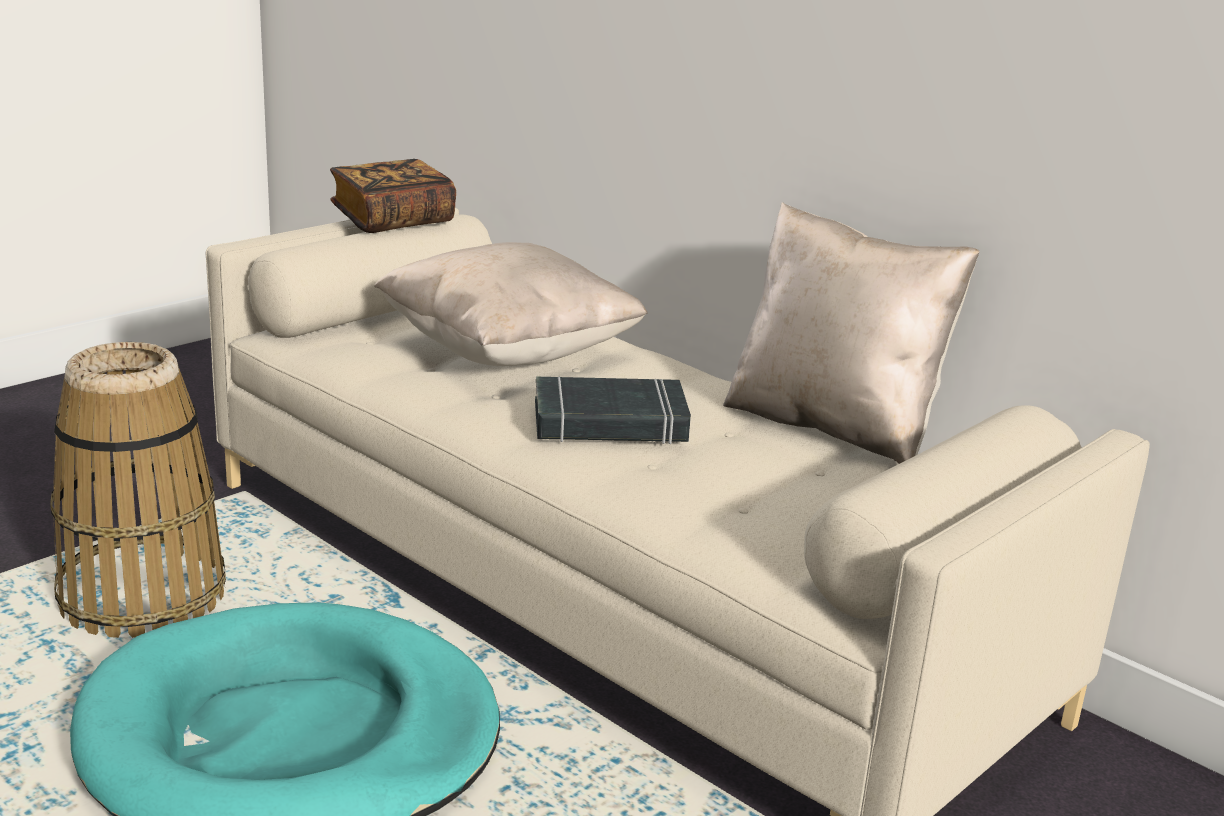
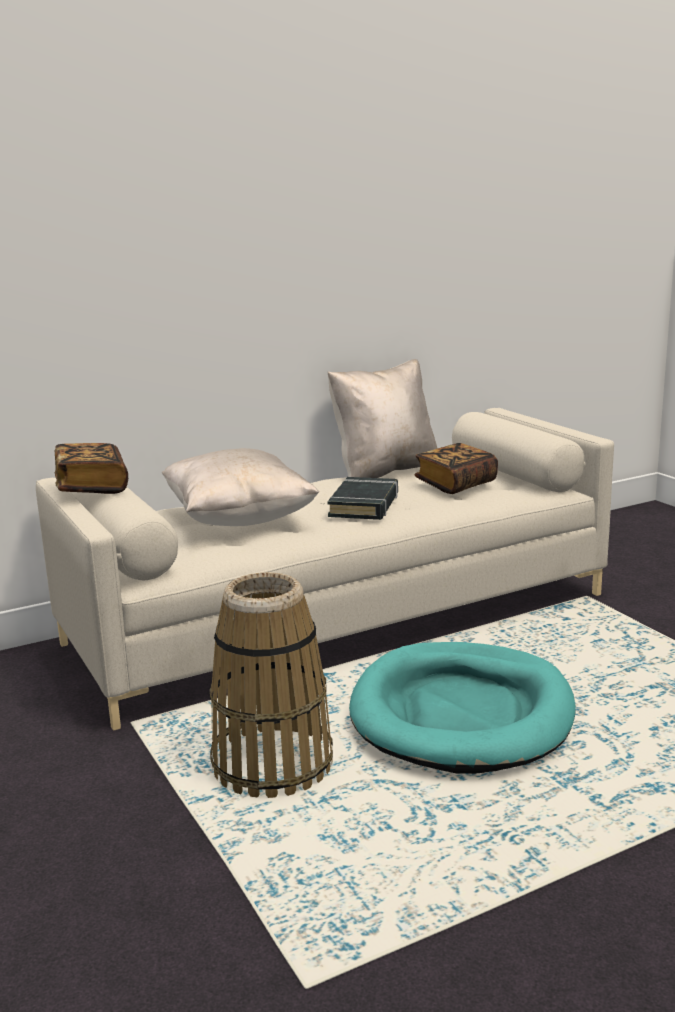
camera: 70 degrees left, 5 degrees down
none -> book [414,443,498,494]

